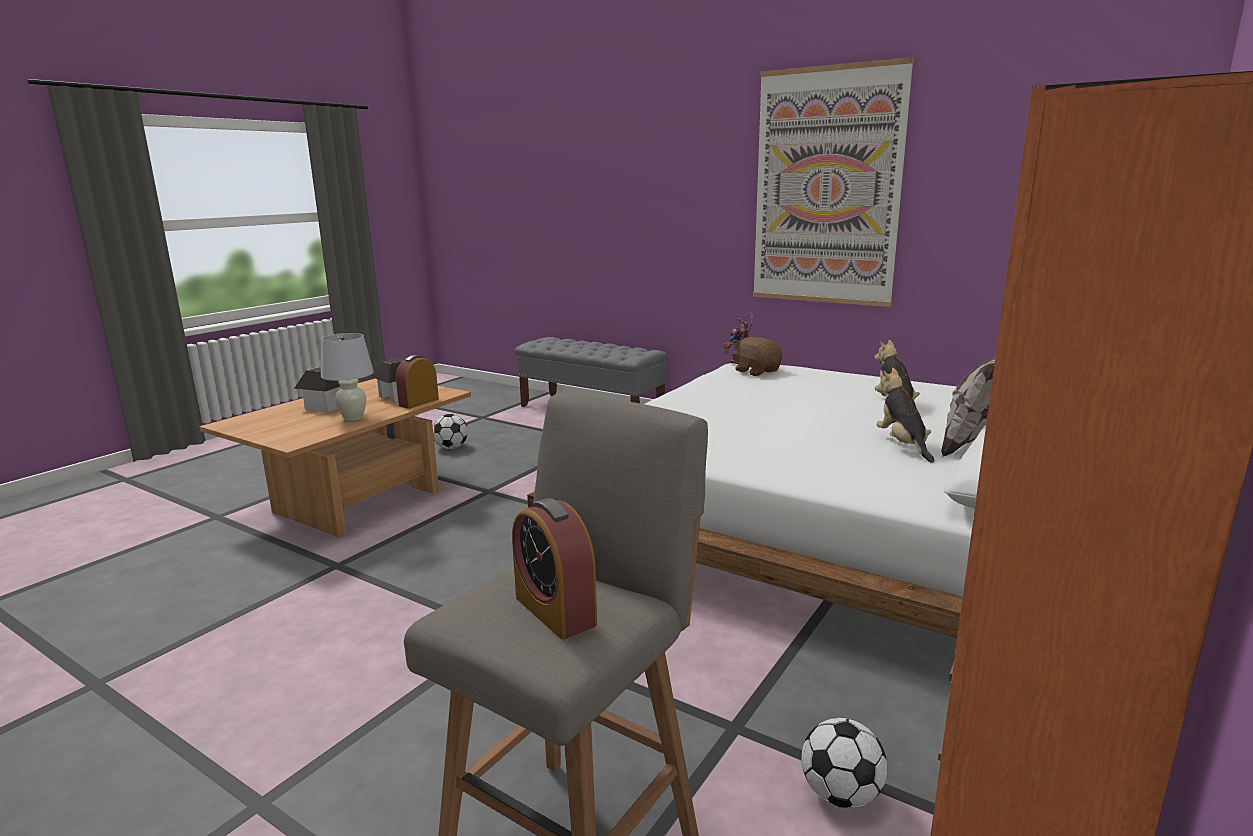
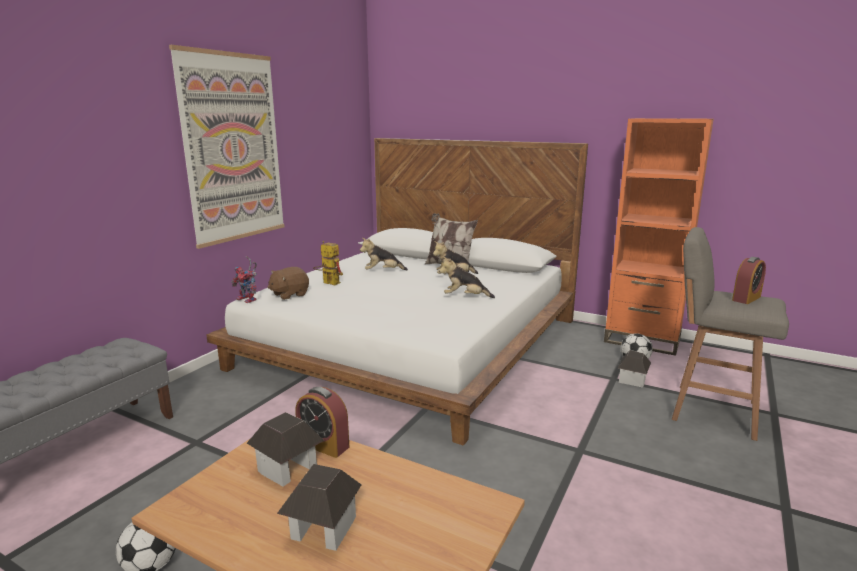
camera: 95 degrees left, 0 degrees up
white table lamp [321,333,374,421] -> none
none -> toy robot [313,241,343,286]
none -> plush toy [439,257,495,298]
none -> toy house [618,350,651,388]

